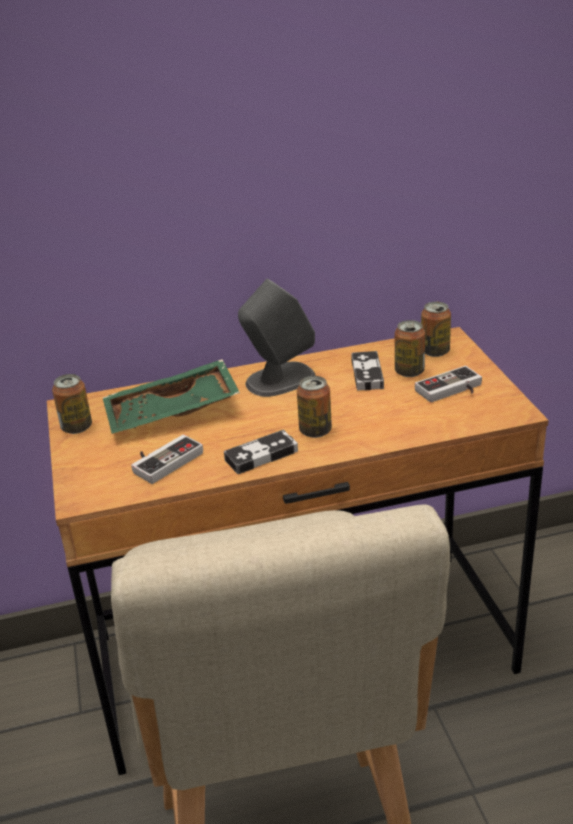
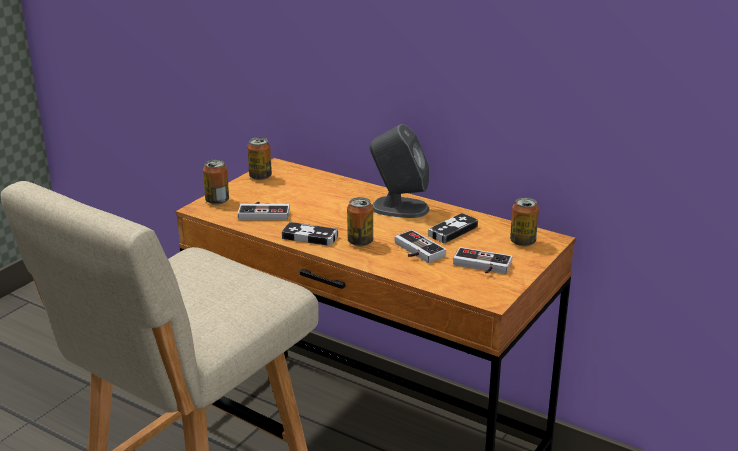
camera: 45 degrees right, 5 degrees down
green tray [103,359,240,434] -> none
can [395,320,425,377] -> can moved to [203,159,229,205]
none -> game controller [395,230,446,263]

